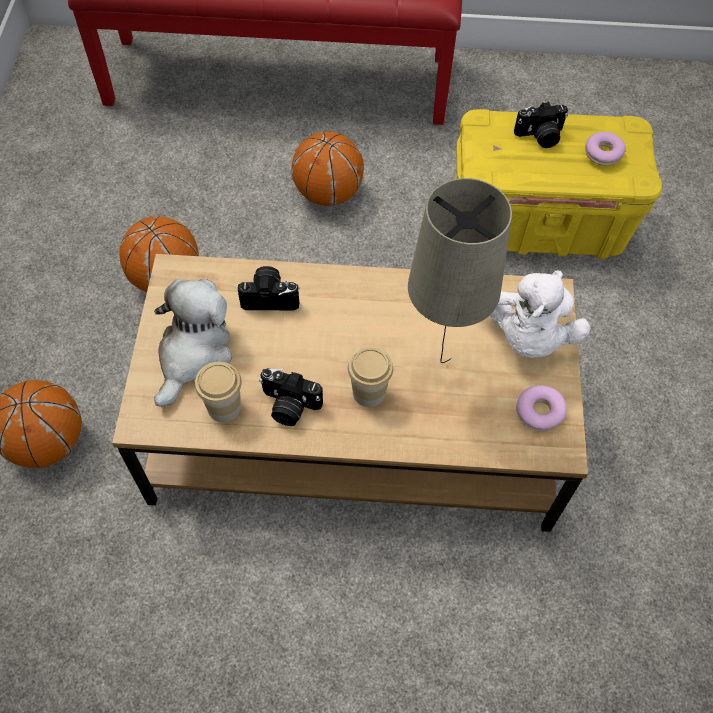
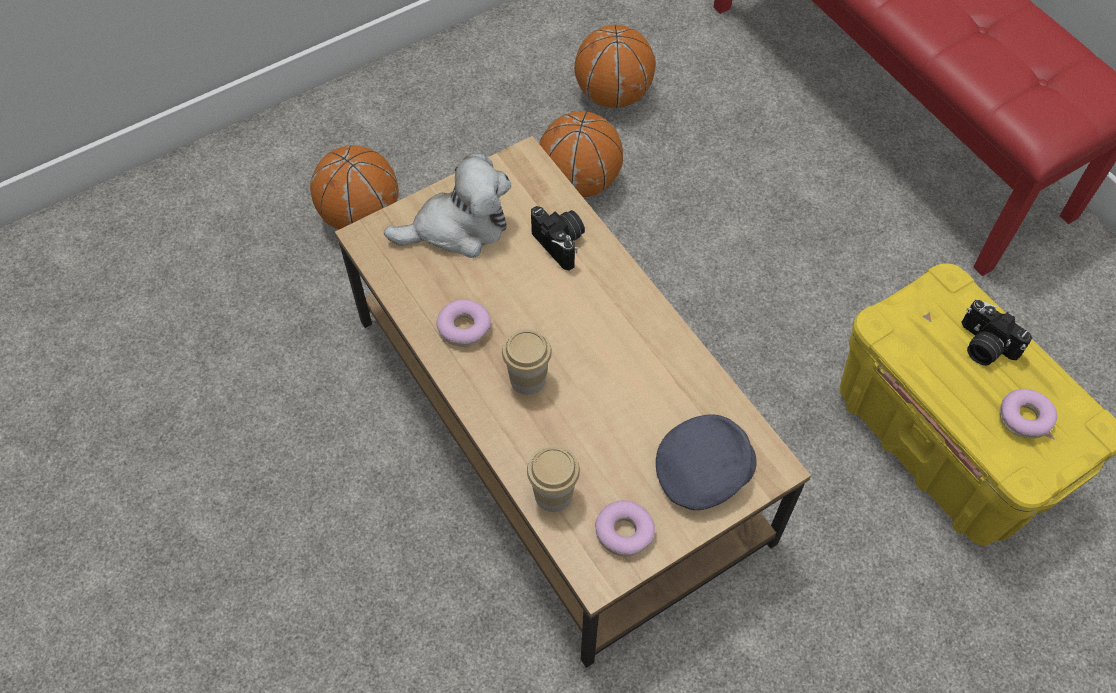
camera: 55 degrees right, 0 degrees up
cup [195,361,242,422] -> cup moved to [527,445,580,512]
camera [259,368,323,426] -> donut [437,299,491,347]
basketball [291,131,364,206] -> basketball moved to [574,24,656,108]
beige table lamp [408,178,512,363] -> none
white plush toy [490,270,590,358] -> grey cap [656,414,757,510]

